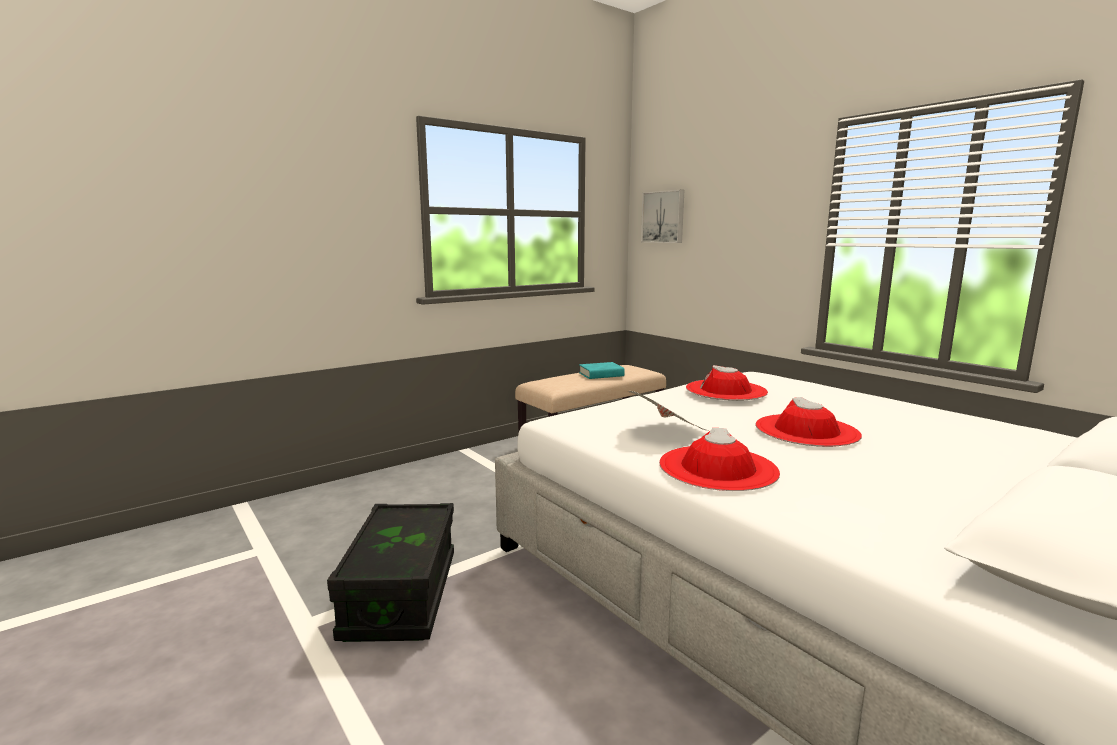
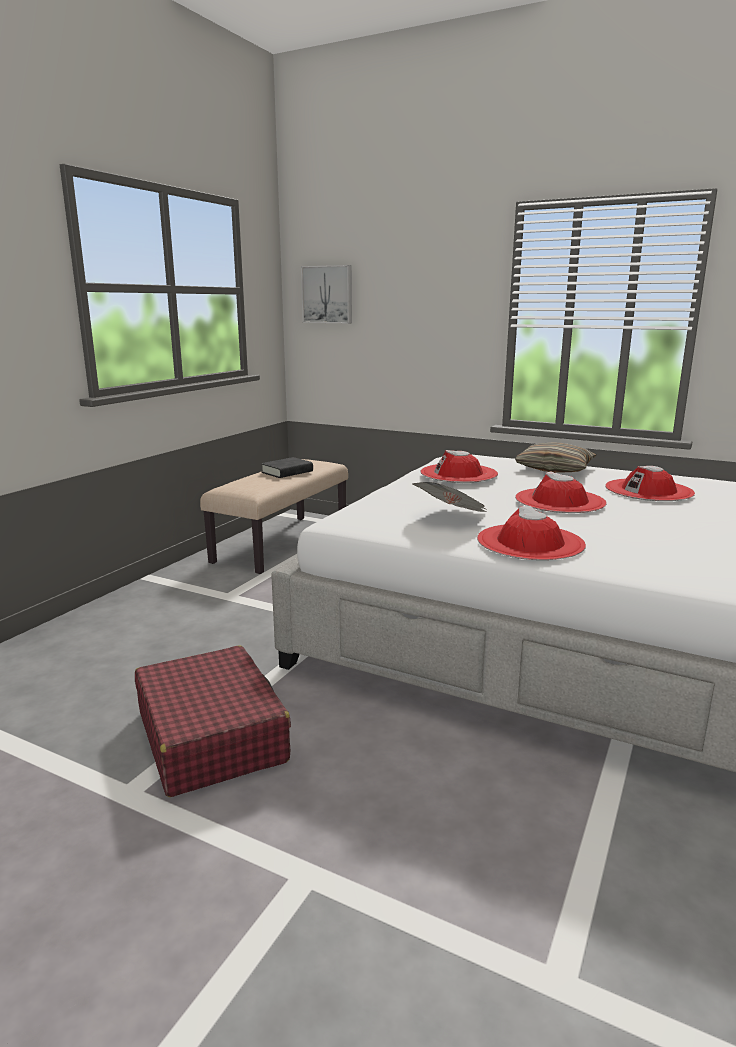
camera: 25 degrees left, 5 degrees up
black storage box [327,503,454,642] -> red suitcase [135,645,291,797]
turquoise book [579,362,625,379] -> black book [261,457,313,478]
none -> pillow [515,442,596,473]
none -> red hat [605,466,695,501]

